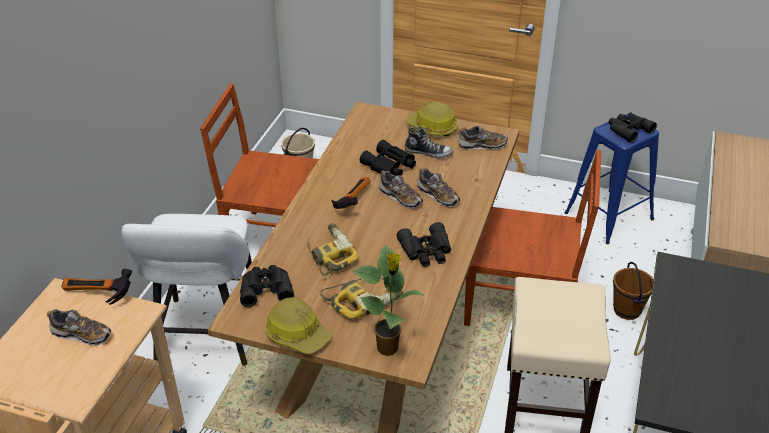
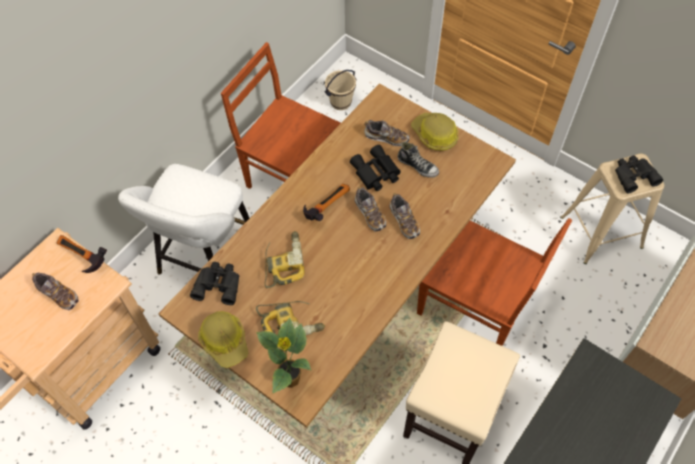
camera: 20 degrees right, 20 degrees up
black binoculars [397,222,451,267] -> none
shoe [458,126,508,149] -> shoe moved to [364,120,410,146]
blue stool [564,114,659,244] -> beige stool [560,153,664,264]
brown bucket [613,262,653,320] -> none

